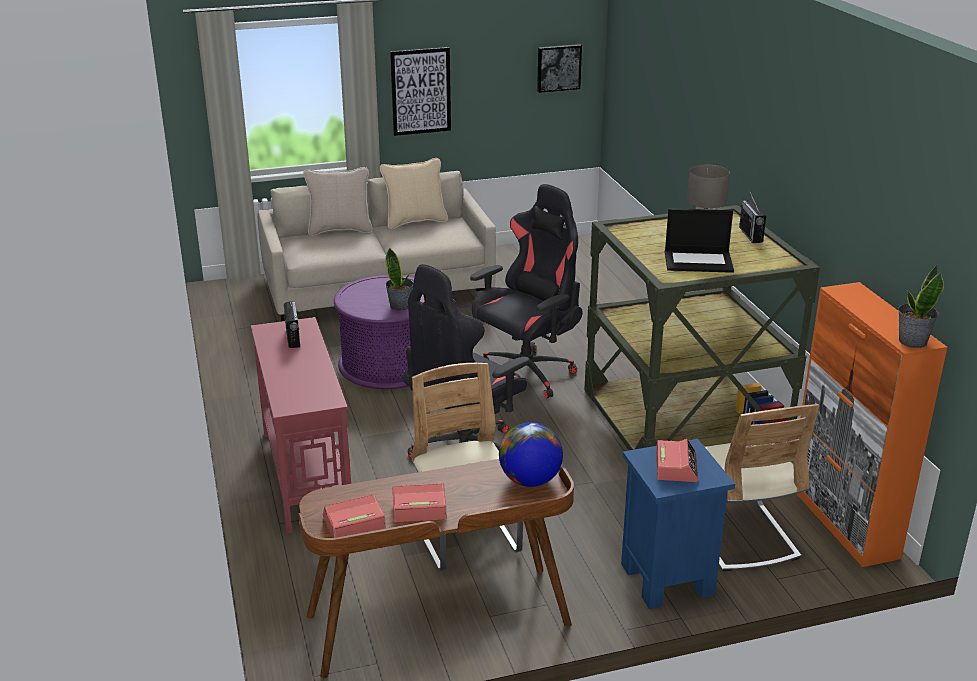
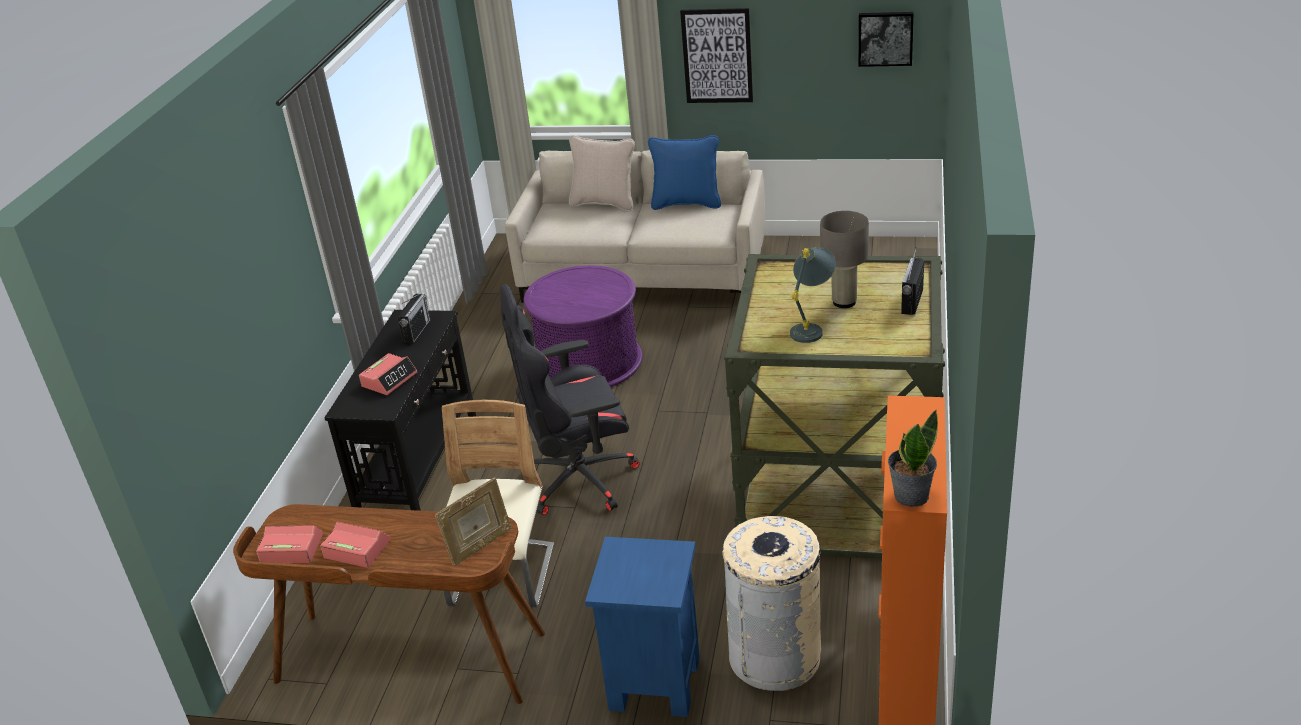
camera: 30 degrees right, 5 degrees up
red console table [251,317,351,534] -> black console table [324,310,476,511]
beige pillow [380,158,448,229] -> blue pillow [648,135,721,210]
potted plant [385,247,413,311] -> none
black office chair [470,184,583,398] -> none
globe [499,422,563,487] -> picture frame [435,477,512,566]
alarm clock [656,439,699,482] -> alarm clock moved to [359,353,417,395]
laptop [665,209,734,273] -> grey table lamp [790,247,836,343]
beige chair [705,404,820,571] -> beige trash can [722,516,821,691]

